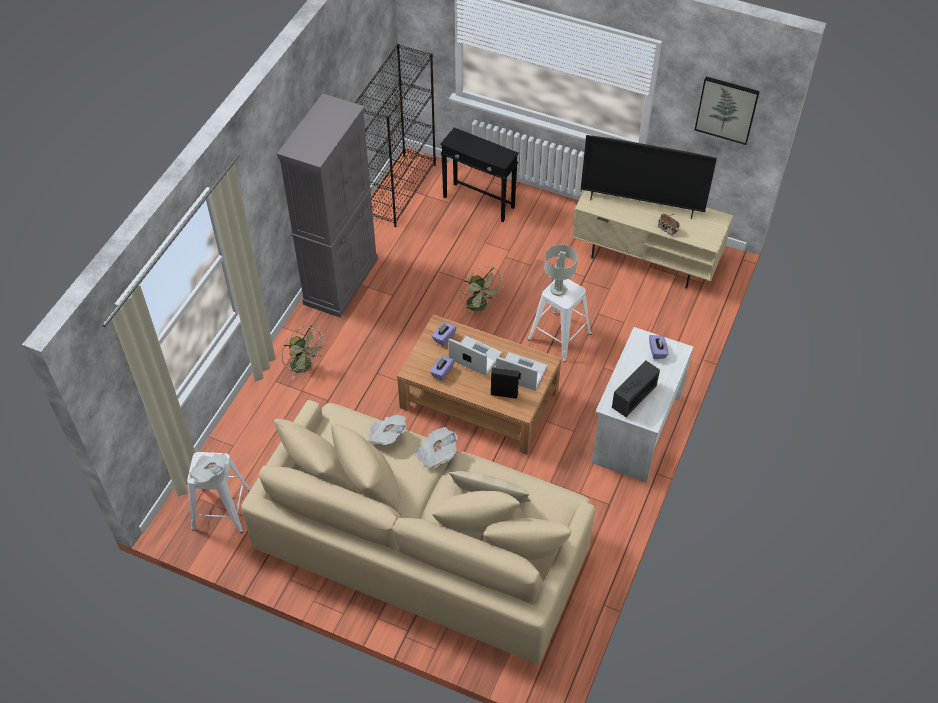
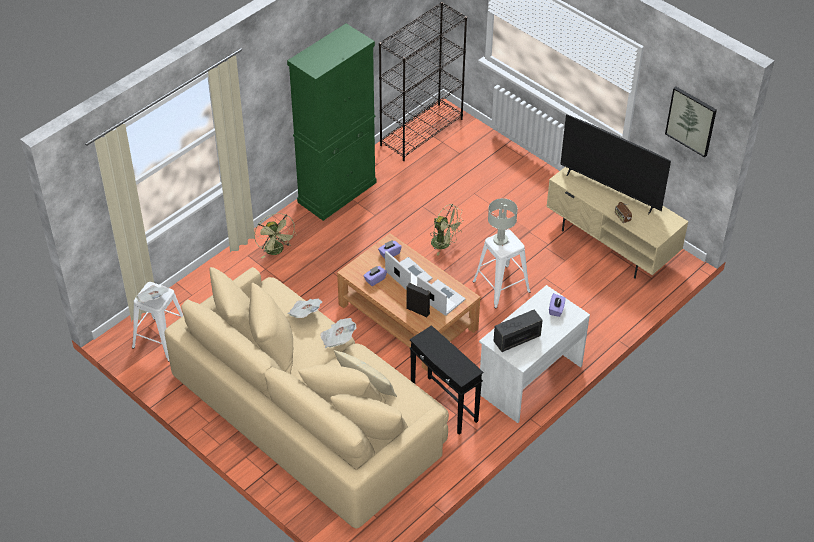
camera: 20 degrees right, 5 degrees down
grey cabinet [277,94,378,318] -> green cabinet [287,24,376,221]
black side table [440,128,519,222] -> black side table moved to [410,325,483,435]
green fan [460,266,504,317] -> green fan turned 45 degrees counterclockwise [431,204,464,256]

